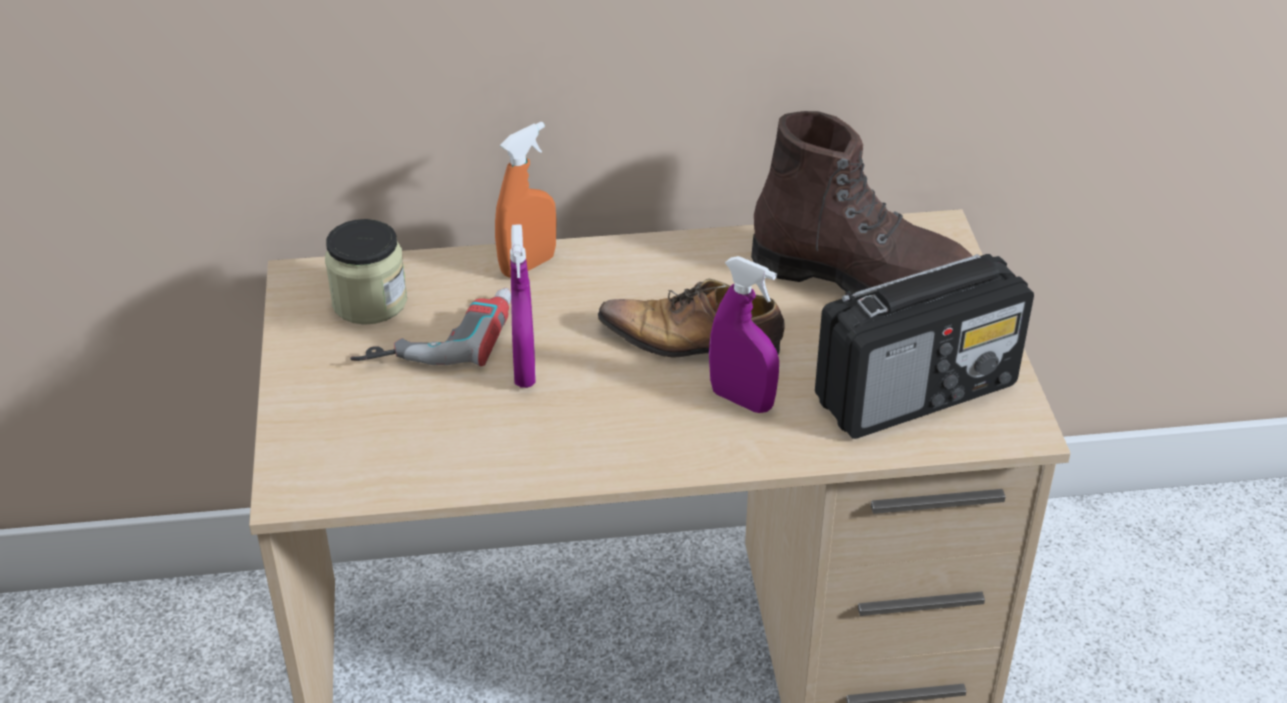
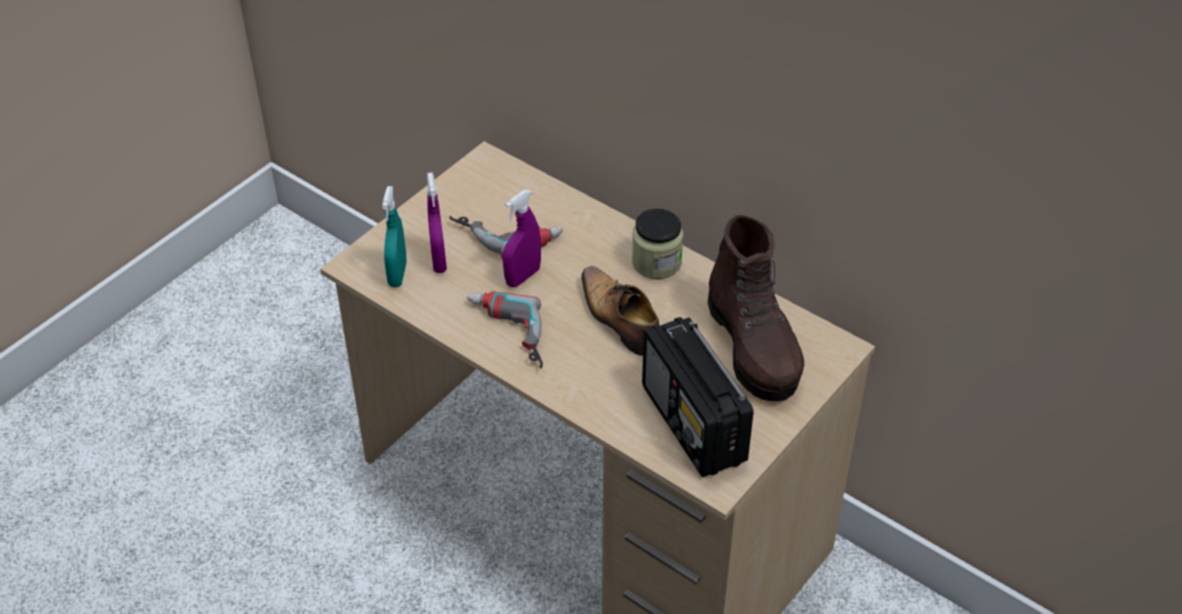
camera: 45 degrees right, 5 degrees up
jar [325,219,407,325] -> jar moved to [632,209,683,279]
orange spray bottle [495,121,557,278] -> none
purple spray bottle [709,256,779,413] -> purple spray bottle moved to [427,172,447,273]
radio [815,254,1034,439] -> radio turned 45 degrees clockwise [642,317,754,477]
none -> turquoise spray bottle [382,186,407,287]
none -> power drill [467,291,543,369]

